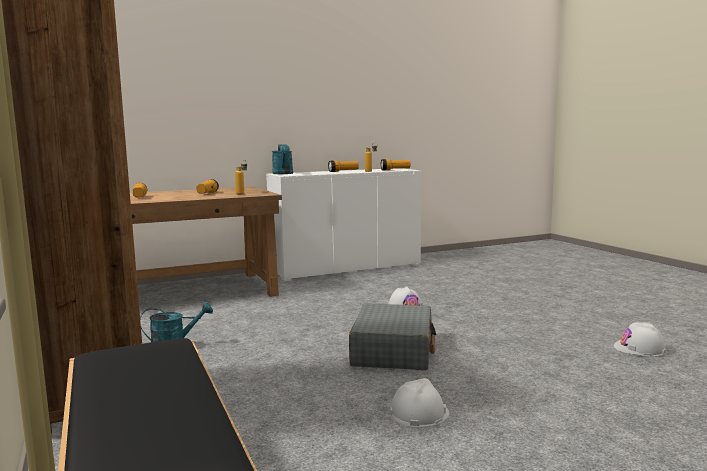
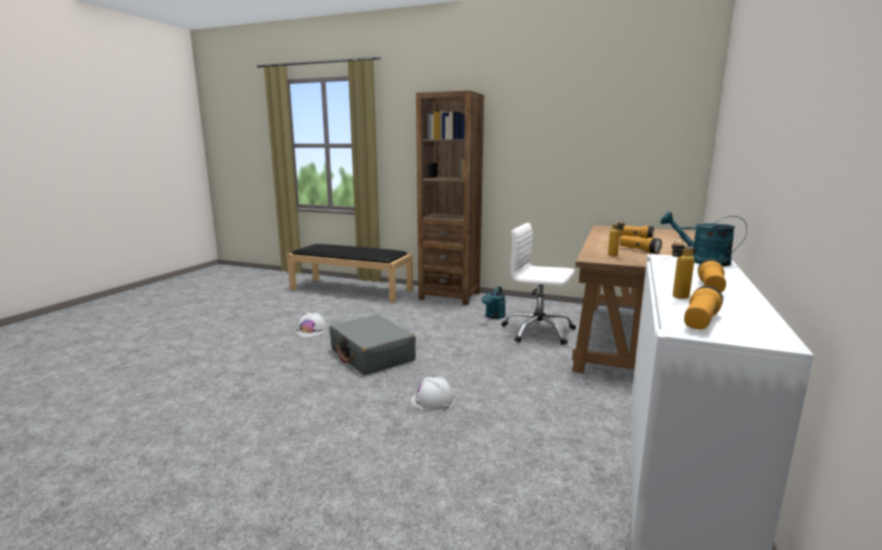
camera: 135 degrees right, 5 degrees up
white hard hat [614,322,667,357] -> none
none -> white office chair [501,223,576,345]

